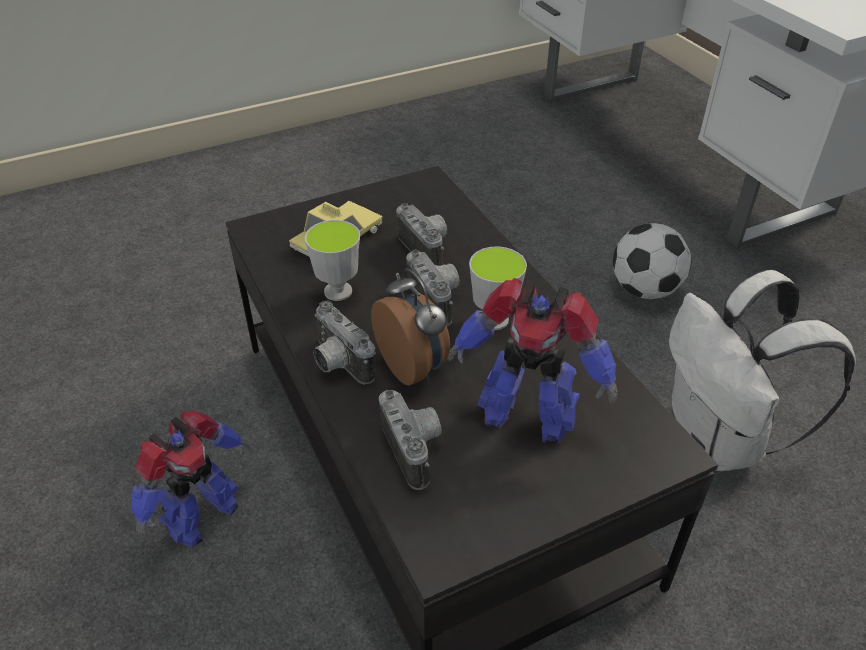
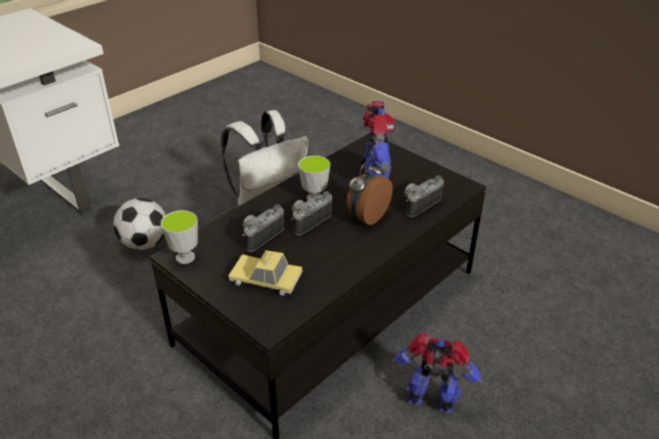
camera: 110 degrees left, 5 degrees down
cup [305,220,360,301] -> cup moved to [161,210,198,264]
camera [313,300,376,385] -> none

